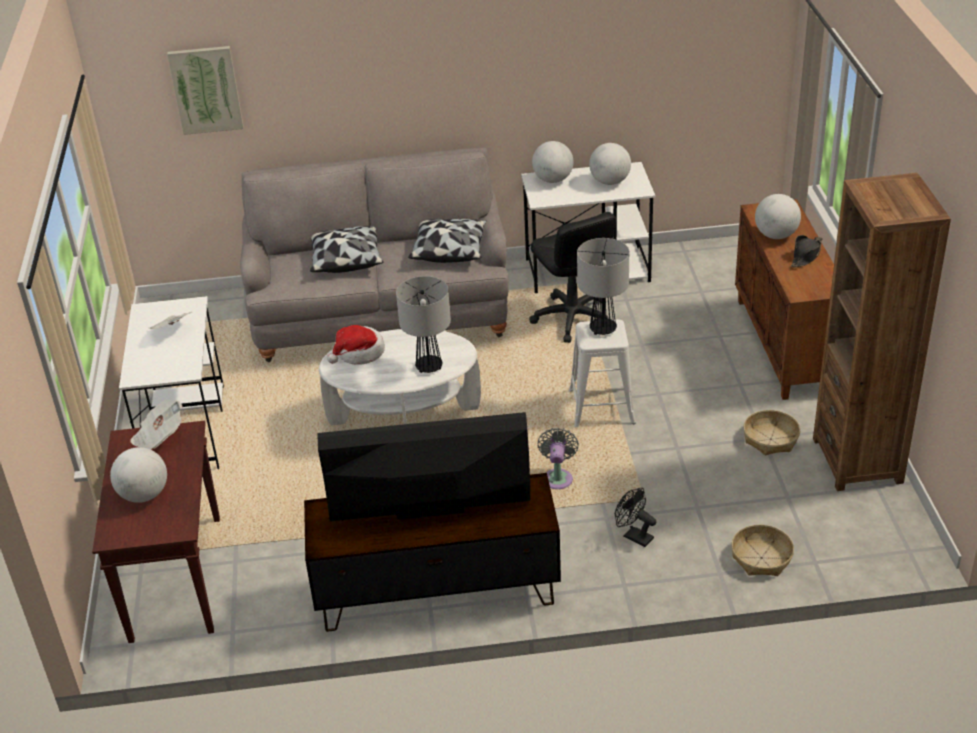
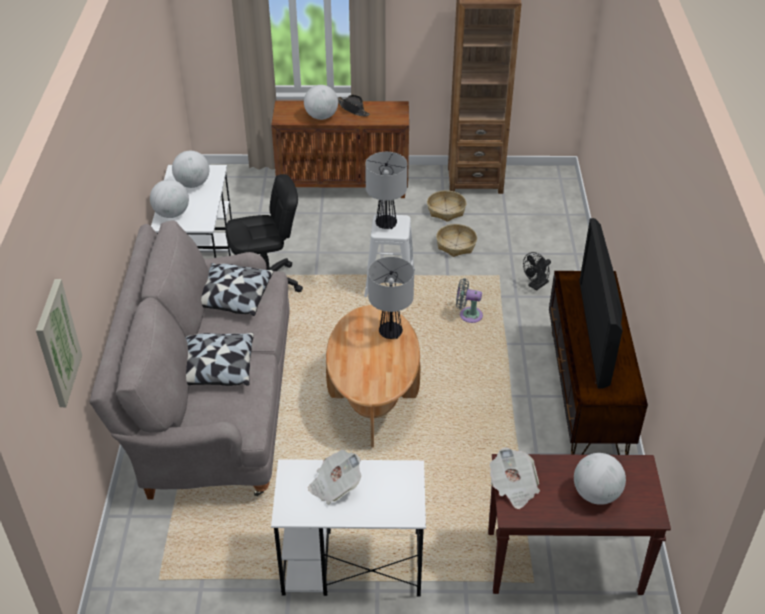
camera: 85 degrees left, 5 degrees up
white coffee table [319,329,481,426] -> brown coffee table [326,305,420,448]
hat [327,325,385,364] -> none
basket [731,525,794,576] -> basket moved to [436,224,477,257]

